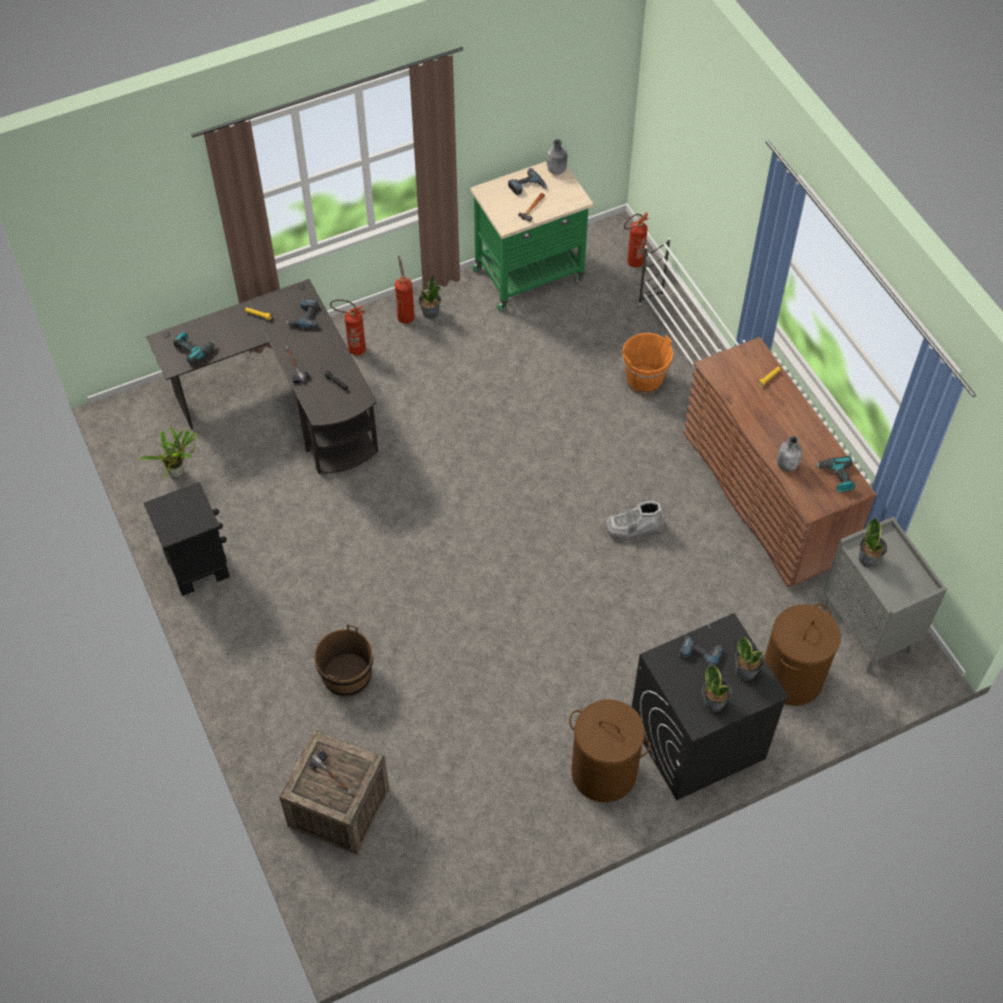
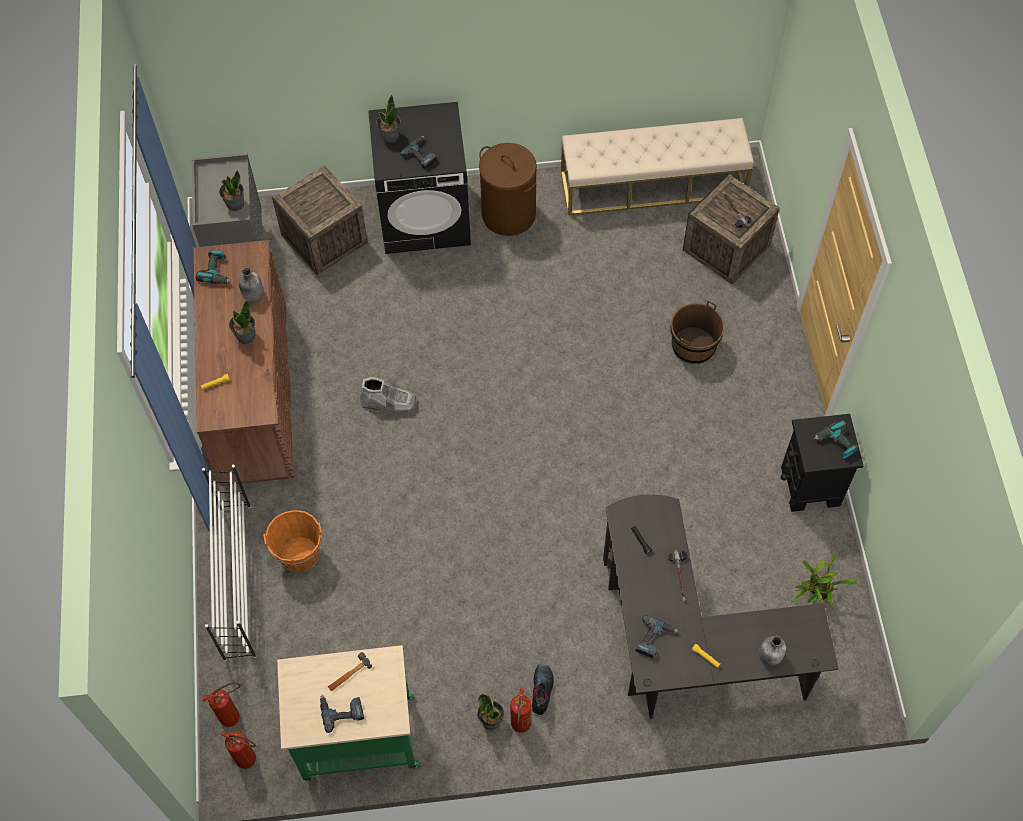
camera: 160 degrees left, 5 degrees up
power drill [173,332,216,365] -> power drill moved to [814,419,858,459]
fire extinguisher [330,299,366,356] -> fire extinguisher moved to [221,731,256,769]
grey bottle [547,139,567,174] -> grey bottle moved to [759,636,786,666]
potted plant [702,665,732,712] -> potted plant moved to [229,300,255,344]
brown laundry basket [764,604,841,706] -> crate [272,165,368,275]
none -> boot [532,663,554,715]
none -> beige bench [561,118,754,216]

